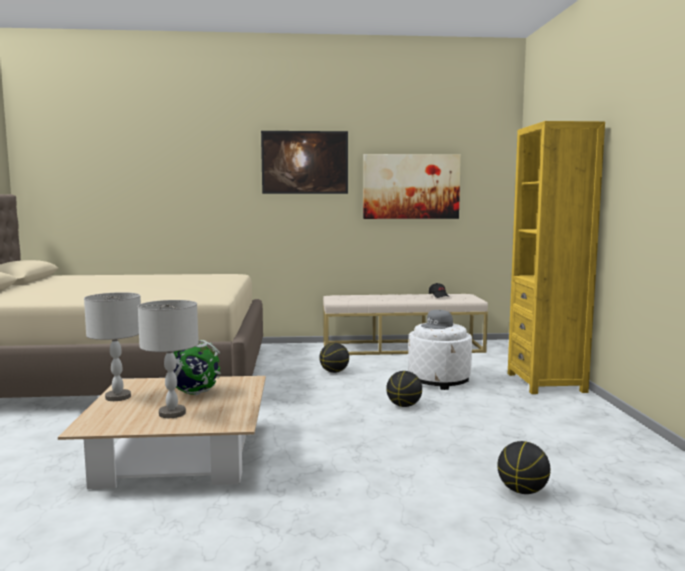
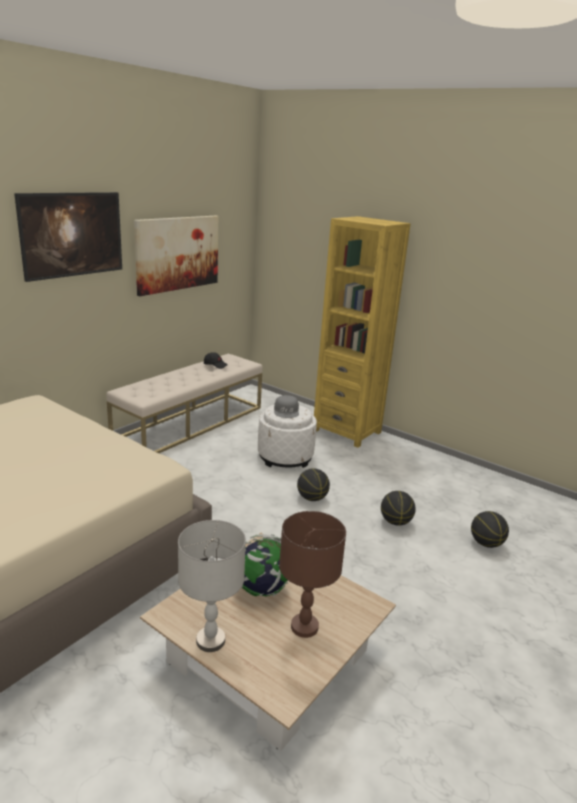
camera: 50 degrees left, 15 degrees up
grey table lamp [138,300,199,418] -> brown table lamp [279,511,346,638]
basketball [319,343,349,373] -> basketball moved to [381,491,416,526]

